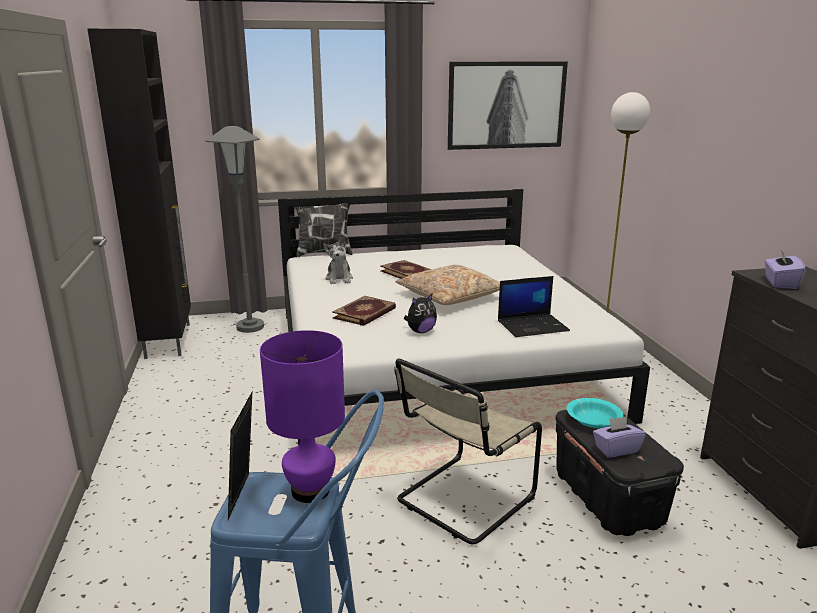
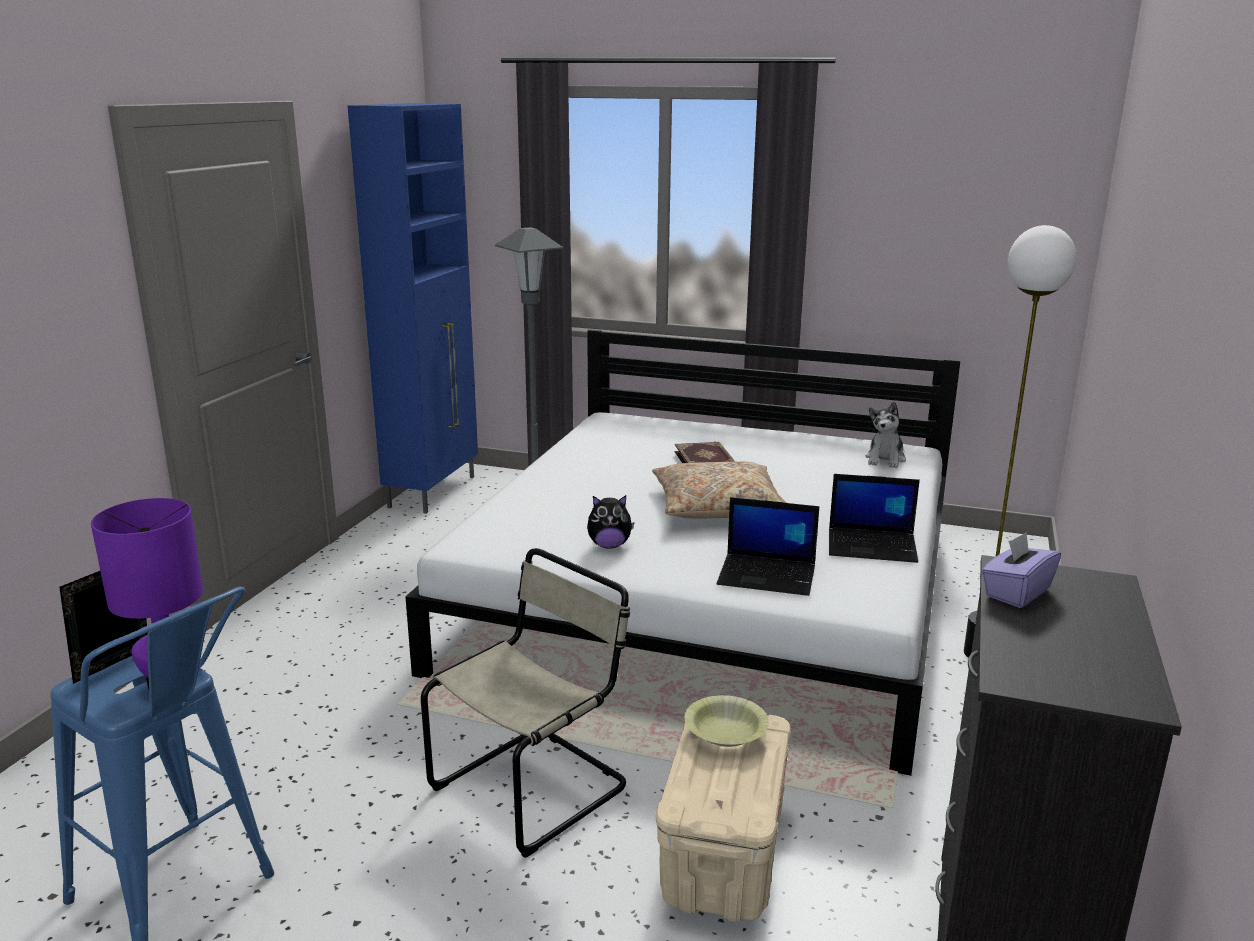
camera: 30 degrees right, 0 degrees up
black cabinet [88,29,191,359] -> blue cabinet [348,103,478,514]
pillow [293,198,353,257] -> none
plush toy [324,238,353,284] -> plush toy moved to [866,402,906,468]
book [332,296,396,326] -> none
beige chair [394,359,542,544] -> beige chair turned 150 degrees clockwise [421,548,630,858]
picture [448,61,568,150] -> none
black storage box [556,410,684,536] -> beige storage box [656,715,791,922]
turquoise bowl [567,398,623,428] -> yellow bowl [684,695,769,747]
purple tissue box [593,416,646,457] -> none
none -> laptop [829,474,920,563]

